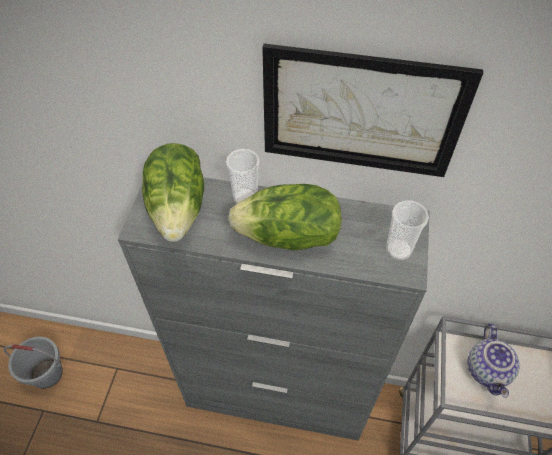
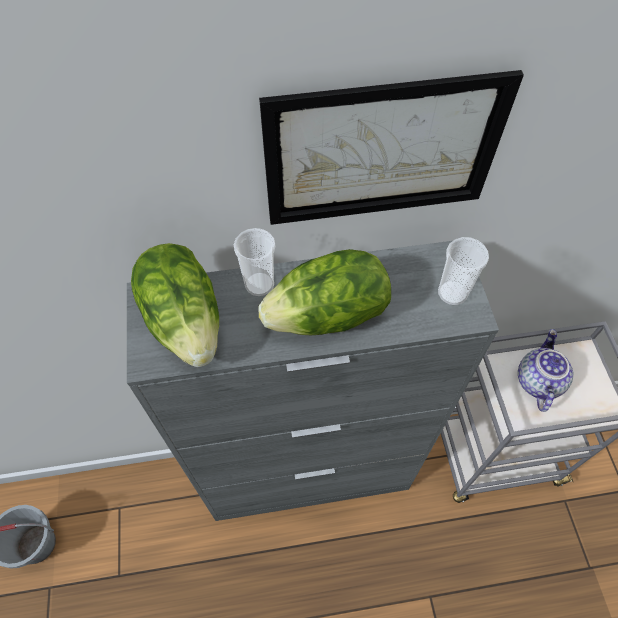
camera: 20 degrees left, 5 degrees up
teapot [468,323,520,398] -> teapot turned 150 degrees counterclockwise [518,329,574,412]

